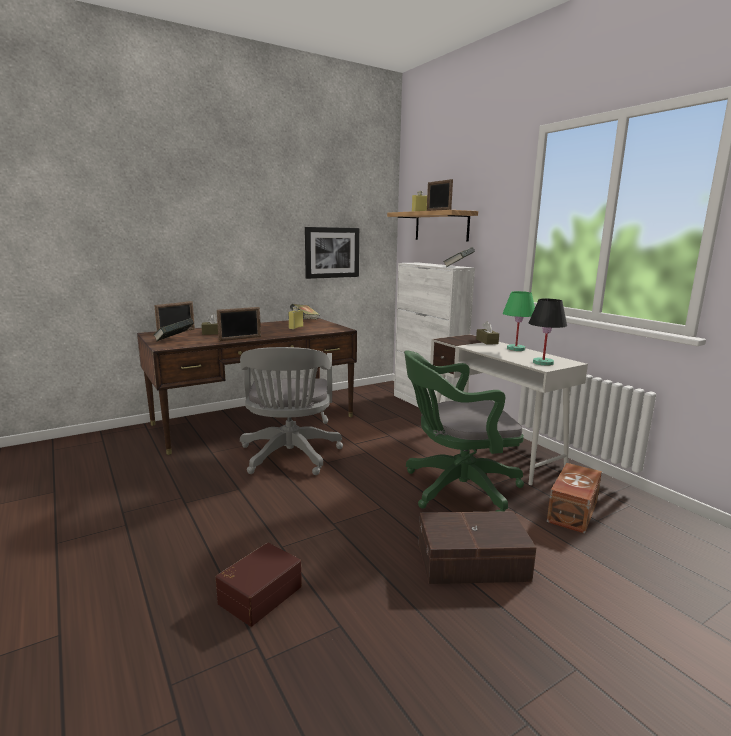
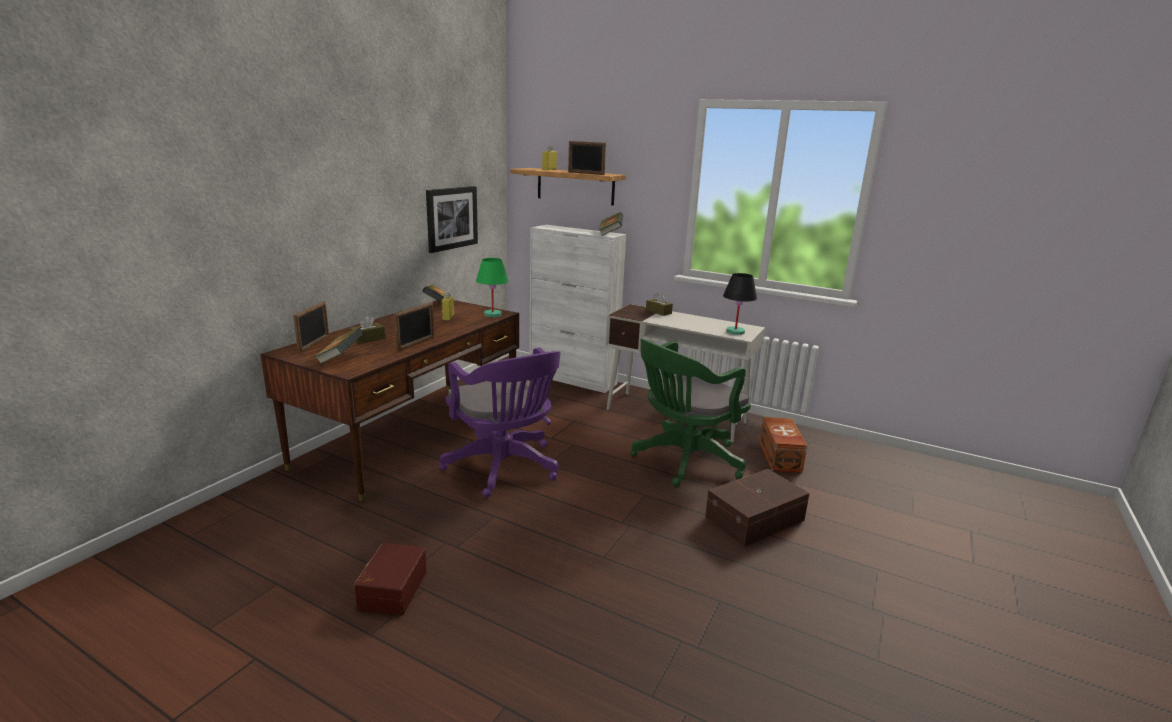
camera: 30 degrees left, 5 degrees up
brown storage box [216,543,302,627] -> brown storage box moved to [354,543,427,615]
grey office chair [240,347,343,475] -> purple office chair [439,348,561,497]
green table lamp [503,291,535,351] -> green table lamp moved to [476,258,508,317]

